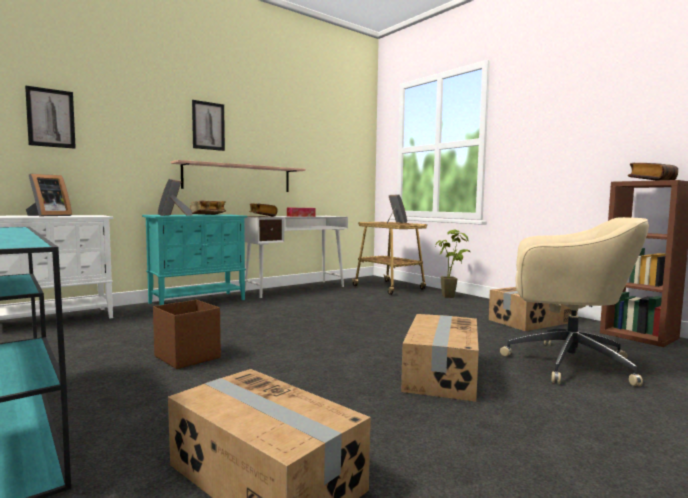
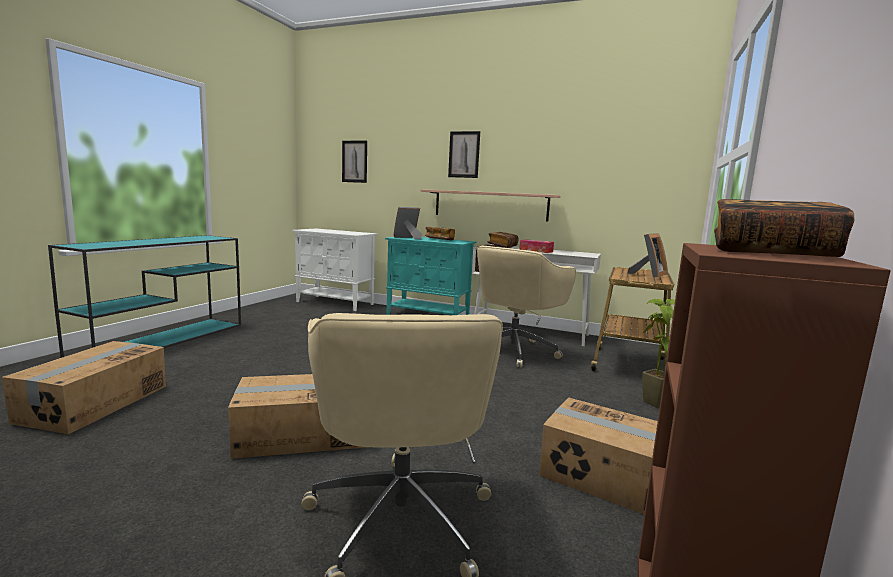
camera: 60 degrees right, 5 degrees up
picture frame [26,174,72,216] -> none
brown storage box [153,300,221,369] -> none
none -> beige office chair [477,246,576,368]

